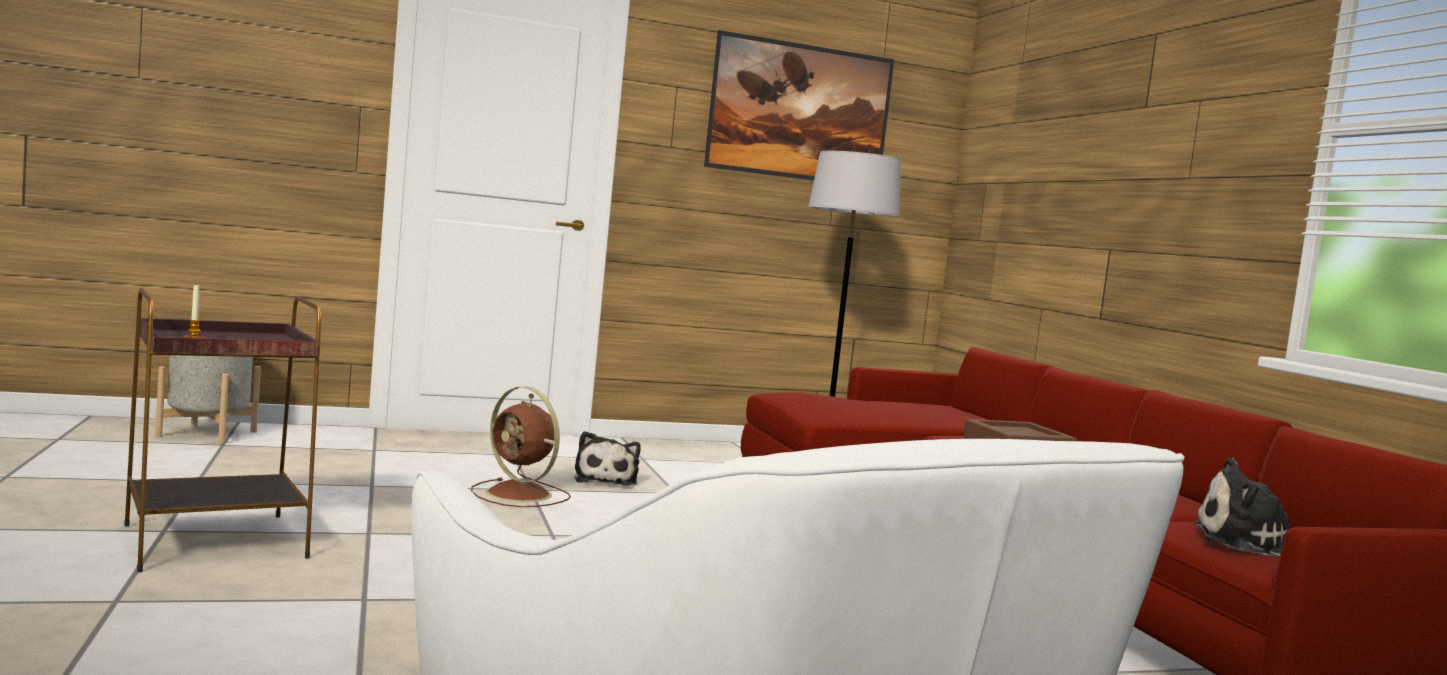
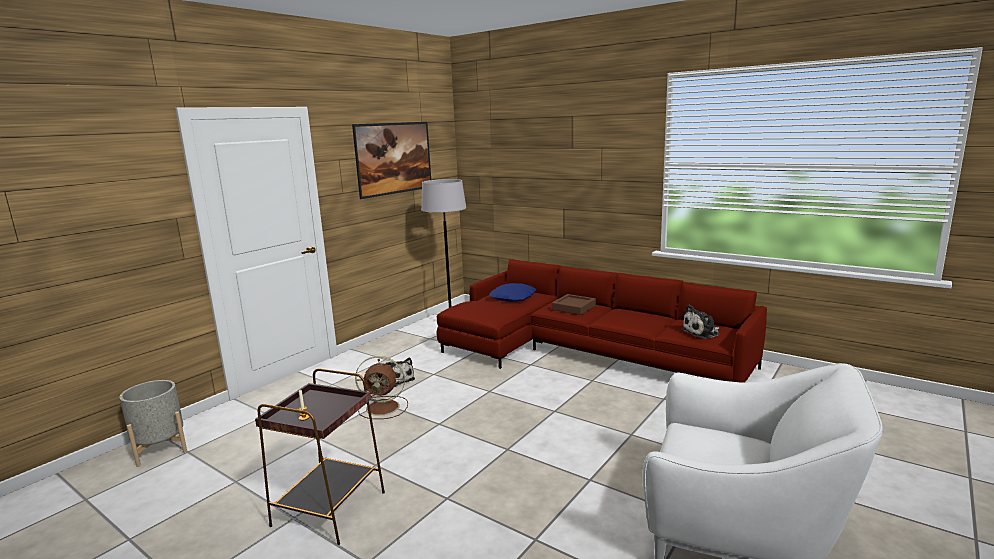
camera: 35 degrees left, 10 degrees up
none -> blue pillow [489,283,536,302]

